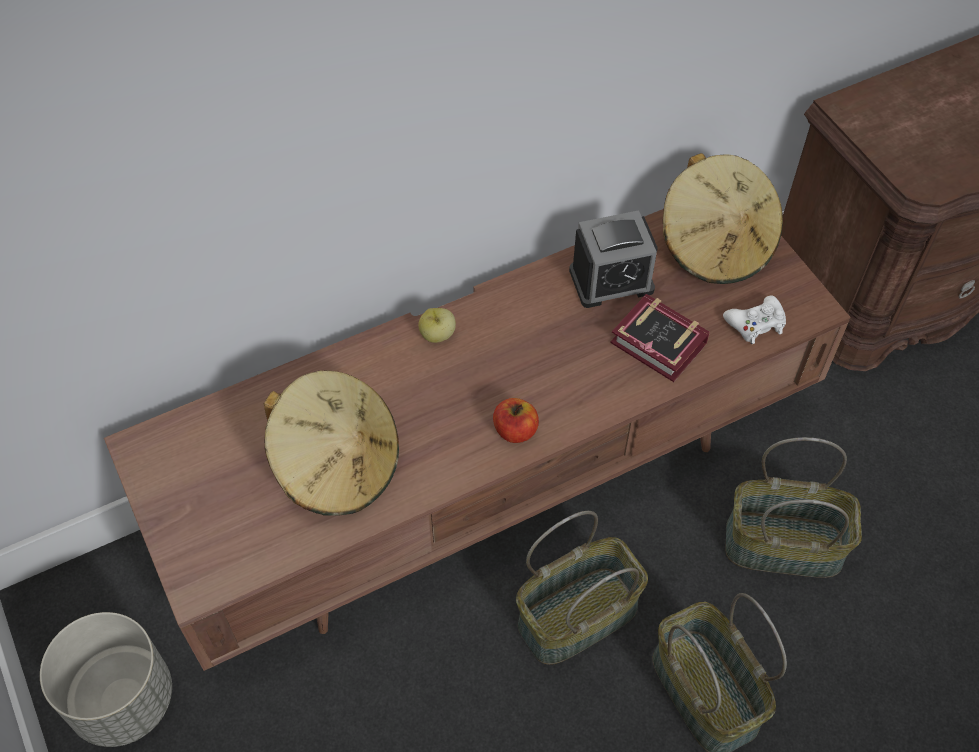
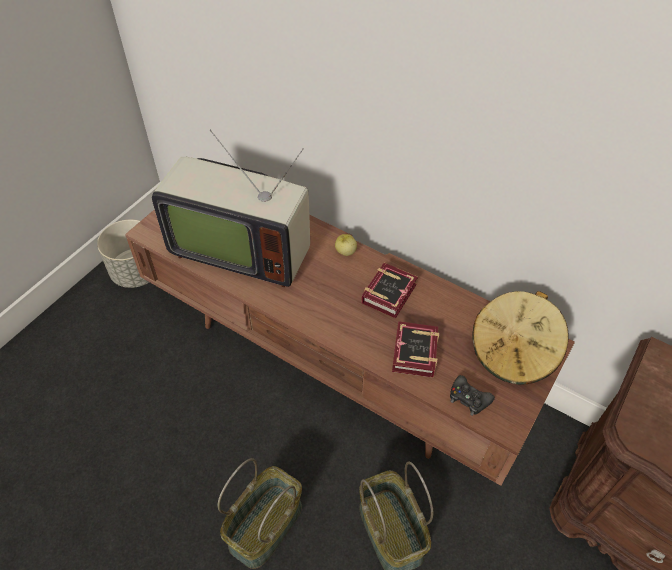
camera: 60 degrees right, 5 degrees down
beige hat [264,370,399,516] -> television [152,129,310,288]
apple [493,398,539,443] -> none
basket [516,511,648,665] -> none
alarm clock [569,210,658,308] -> none
white game controller [723,296,786,344] -> black game controller [450,375,495,416]
none -> book [362,263,418,318]

